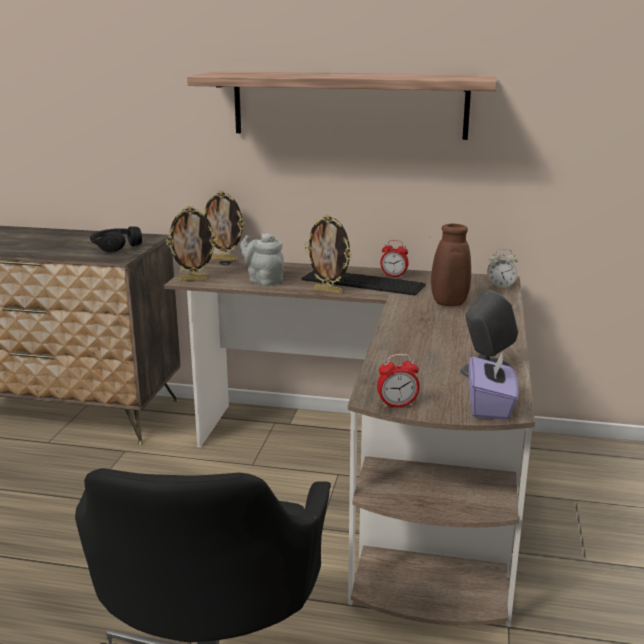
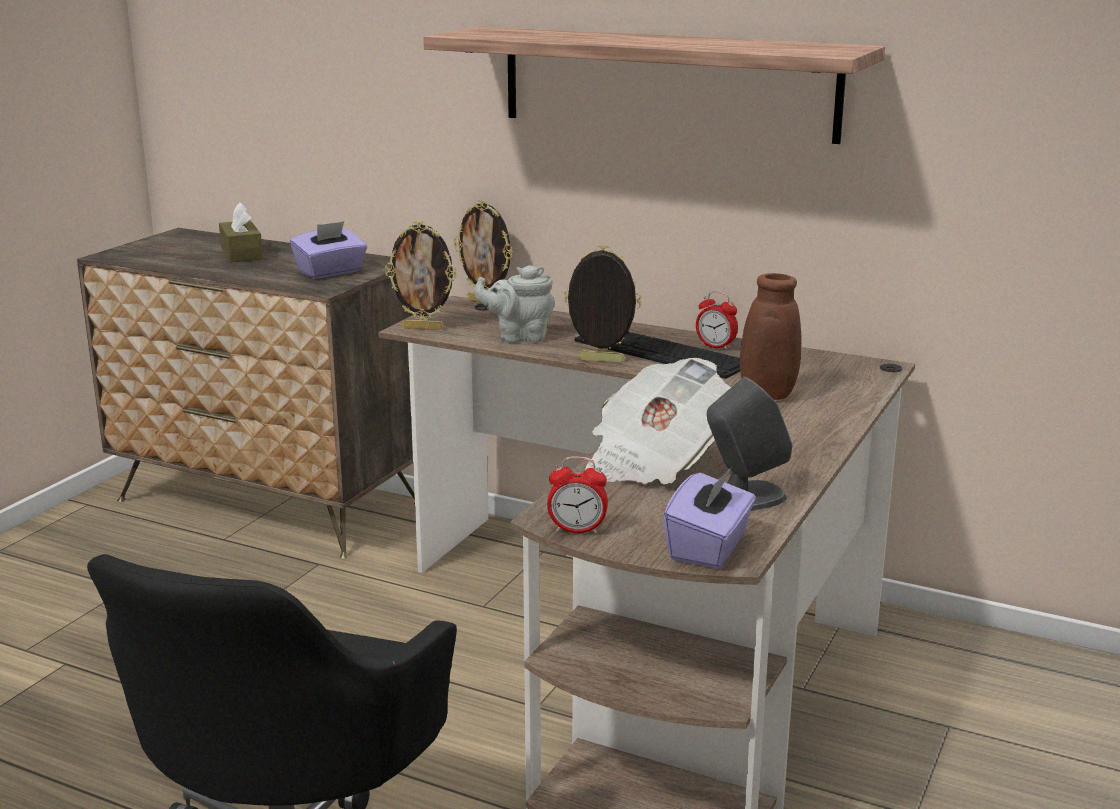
camera: 15 degrees right, 0 degrees up
black headphones [90,226,142,253] -> purple tissue box [290,221,367,279]
grey teapot [240,233,284,286] -> grey teapot turned 60 degrees counterclockwise [474,265,555,343]
picture frame [304,214,352,294] -> picture frame turned 150 degrees clockwise [564,245,641,363]
alarm clock [487,248,518,289] -> none
none -> brown tissue box [219,202,263,263]
none -> newspaper [585,358,731,484]

